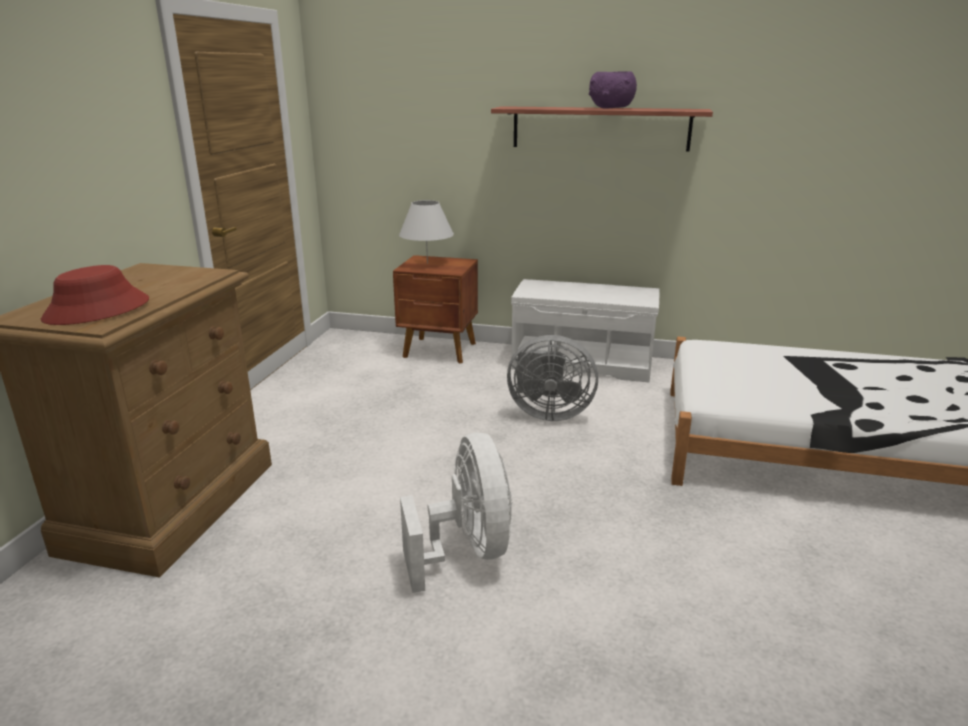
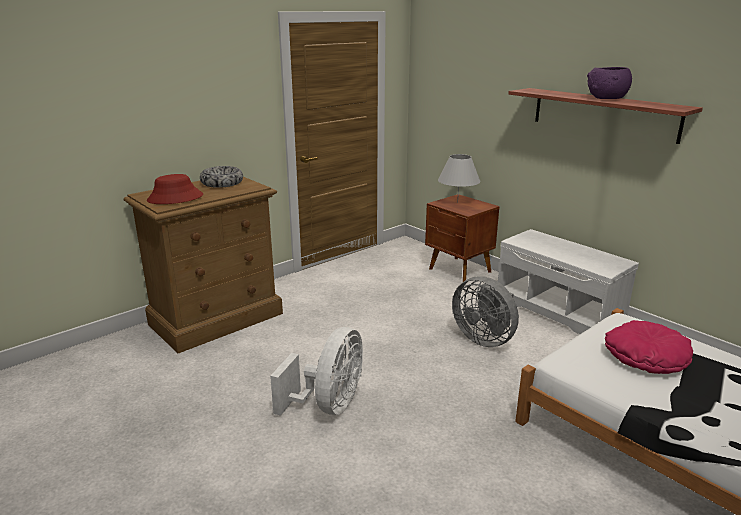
camera: 35 degrees right, 0 degrees up
none -> bowl [200,166,243,188]
none -> pink pillow [605,320,693,374]

